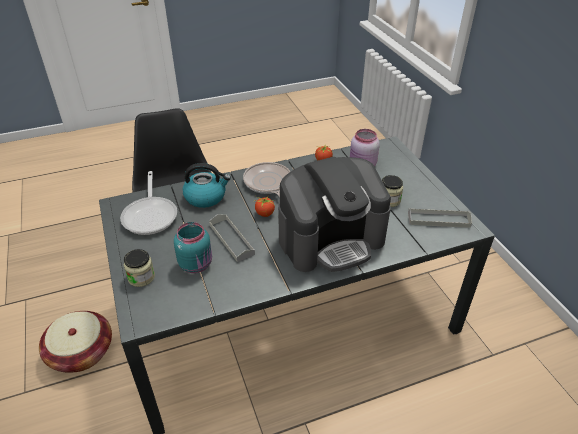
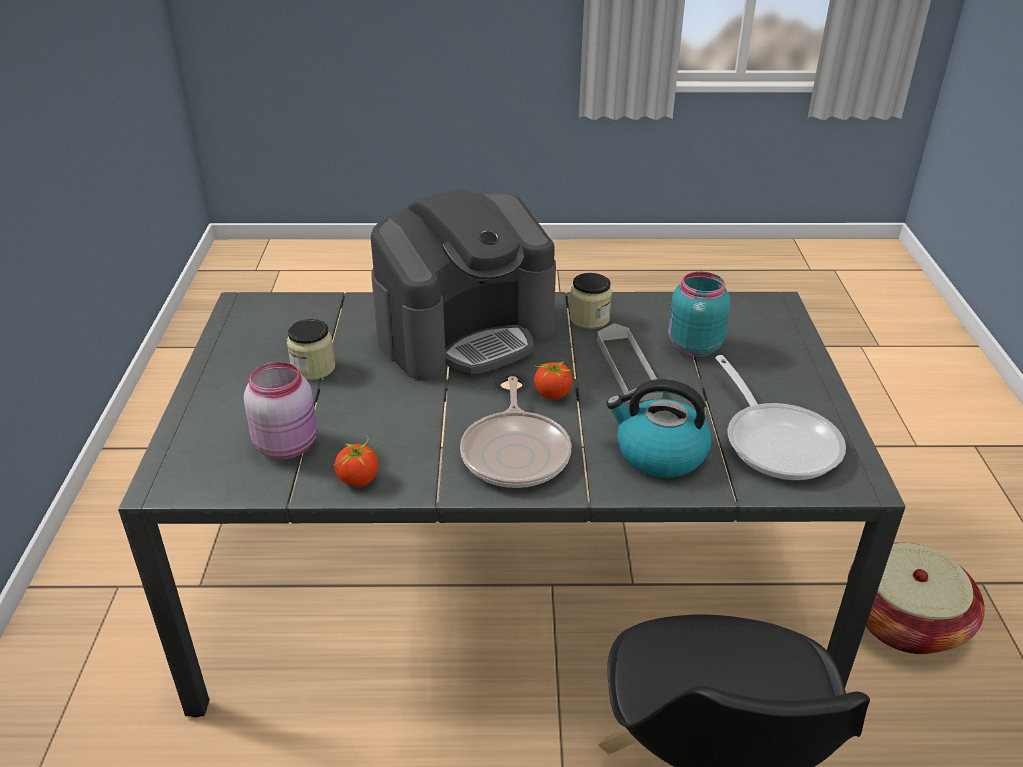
camera: 160 degrees left, 5 degrees down
frying pan [120,171,177,235] -> frying pan turned 150 degrees clockwise [715,355,846,481]
jar [124,249,155,287] -> jar moved to [570,273,612,329]
coffee machine [278,157,391,272] -> coffee machine turned 150 degrees clockwise [371,189,556,380]
grey tray [408,208,472,228] -> none

